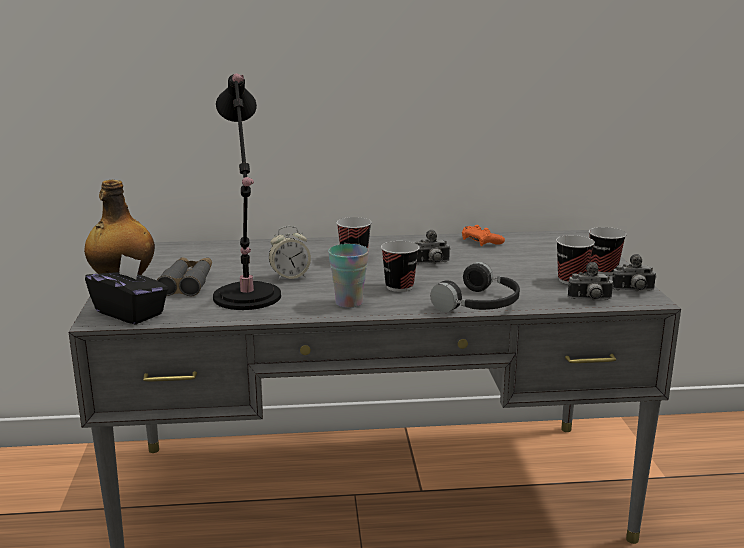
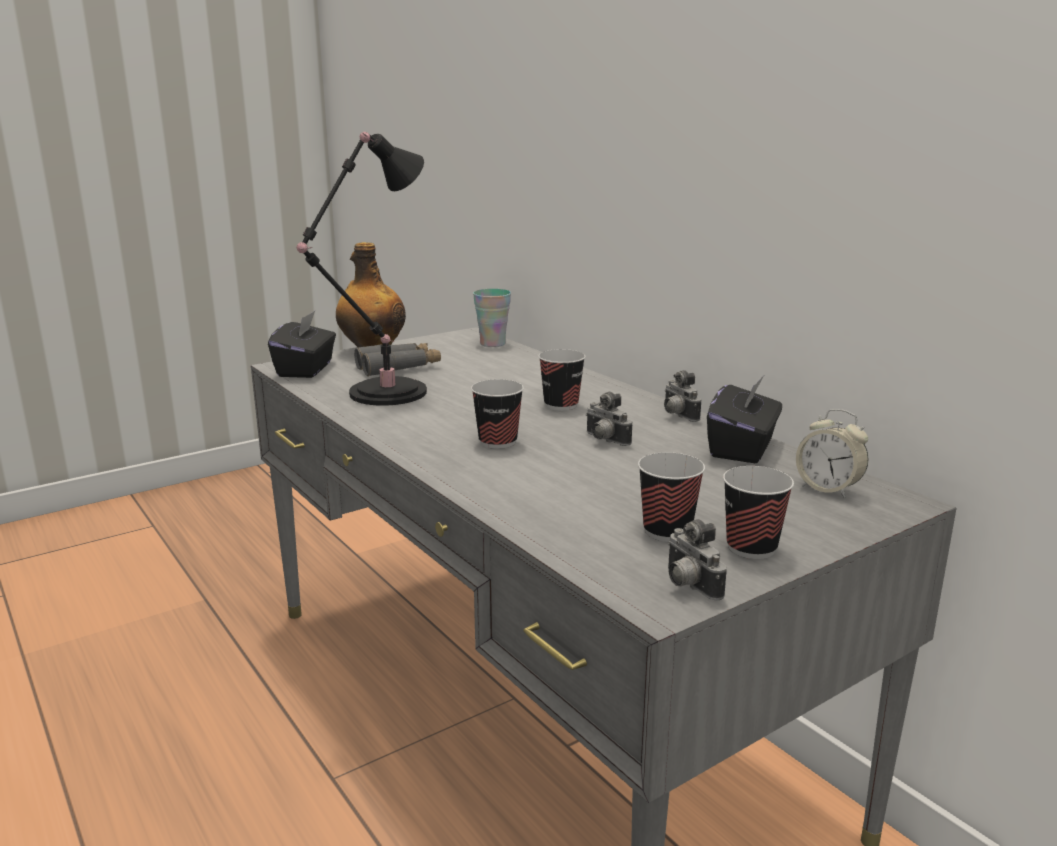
camera: 60 degrees right, 0 degrees up
alarm clock [269,226,311,281] -> alarm clock moved to [796,409,869,498]
cup [328,244,369,308] -> cup moved to [473,289,511,347]
black headphones [430,262,520,312] -> none
orange game controller [462,225,505,246] -> black tissue box [707,376,782,464]
camera [568,262,613,300] -> camera moved to [664,370,701,422]

